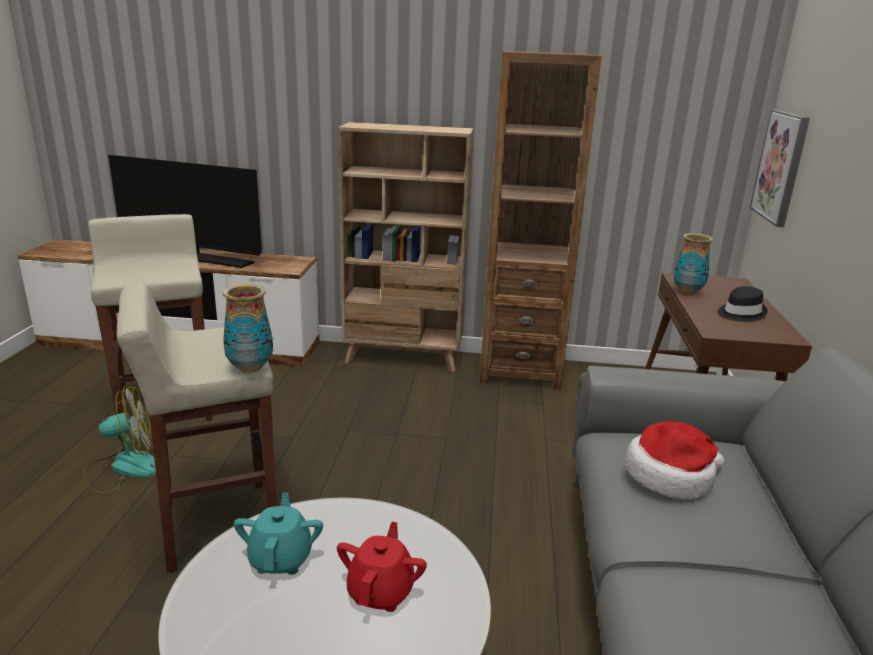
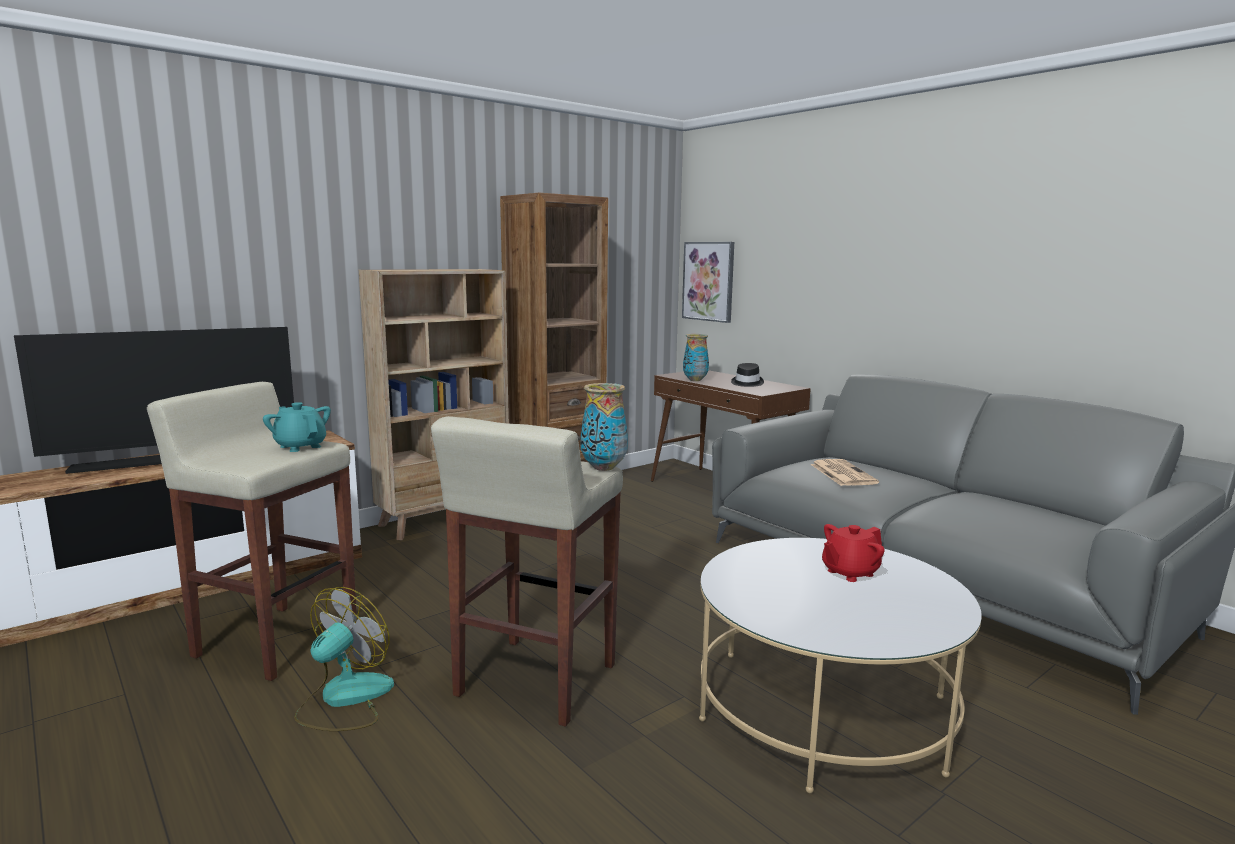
camera: 45 degrees left, 10 degrees down
turquoise teapot [234,493,323,575] -> turquoise teapot moved to [263,402,331,452]
red teapot [337,522,427,612] -> red teapot turned 90 degrees counterclockwise [822,524,885,582]
hat [625,421,725,500] -> newspaper [810,459,879,486]

